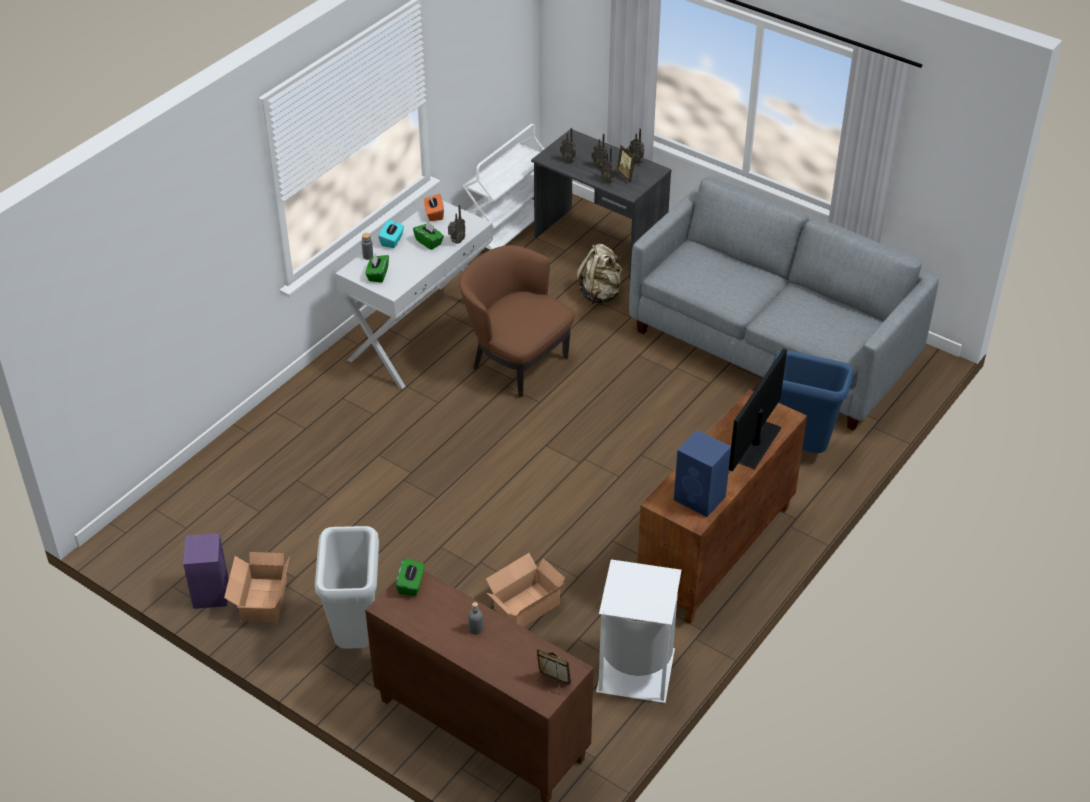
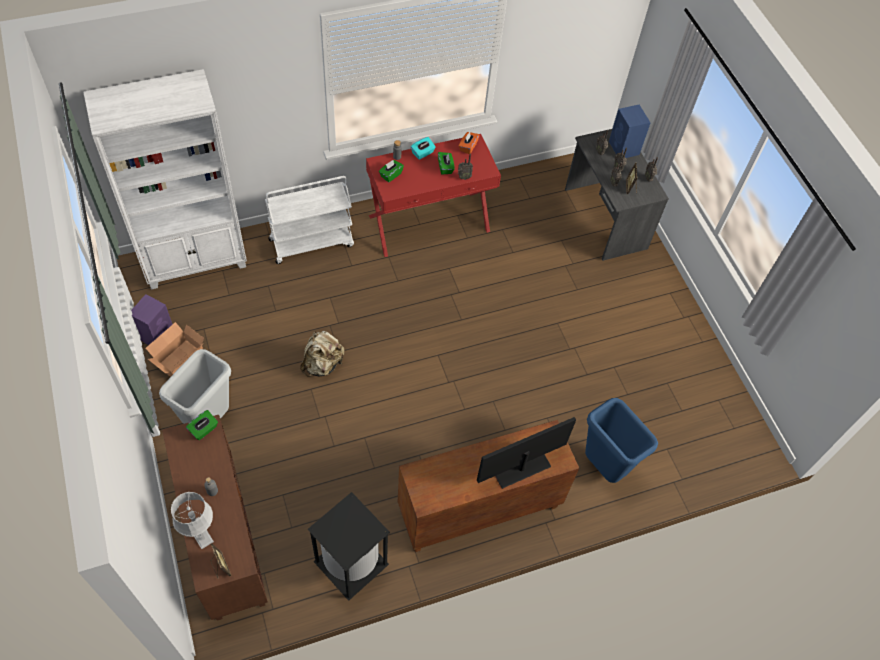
camera: 30 degrees right, 15 degrees up
white console table [336,200,493,389] -> red console table [366,134,501,257]
brown armchair [459,245,575,397] -> none
white cart [462,124,544,250] -> white cart moved to [265,176,354,264]
cardboard box [486,553,565,627] -> none
beige backpack [576,244,623,305] -> beige backpack moved to [300,331,345,377]
white trash can [596,559,681,703] -> black trash can [307,492,390,601]
grey sofa [629,177,939,431] -> none
blue speaker [674,430,731,517] -> blue speaker moved to [609,105,651,158]
none -> white bookcase [83,69,247,290]
none -> grey table lamp [171,492,214,549]

